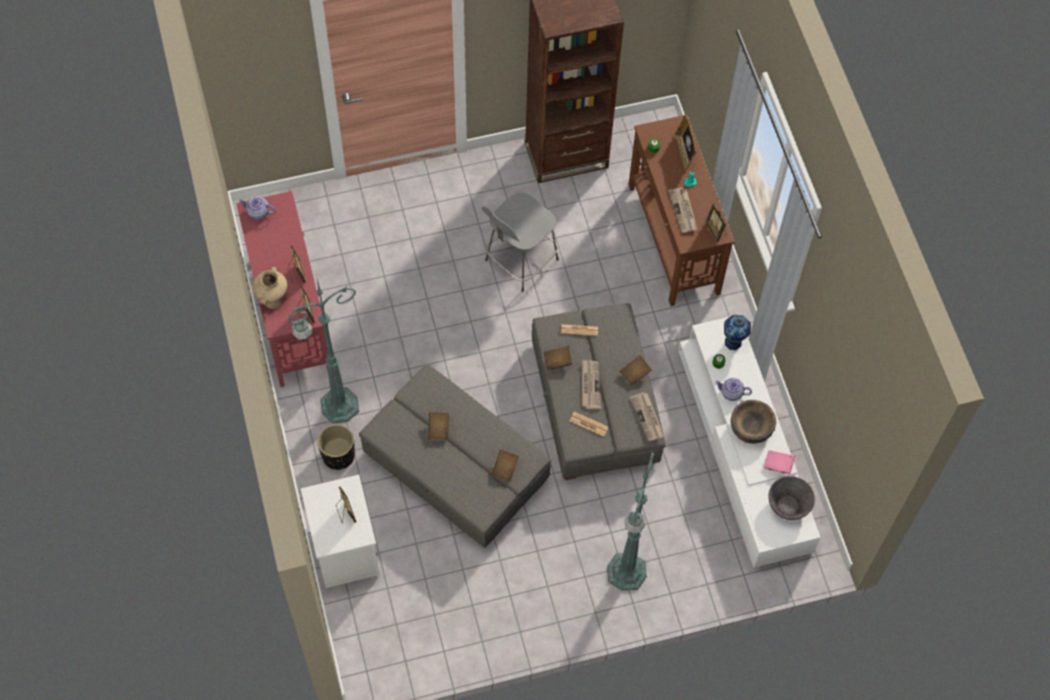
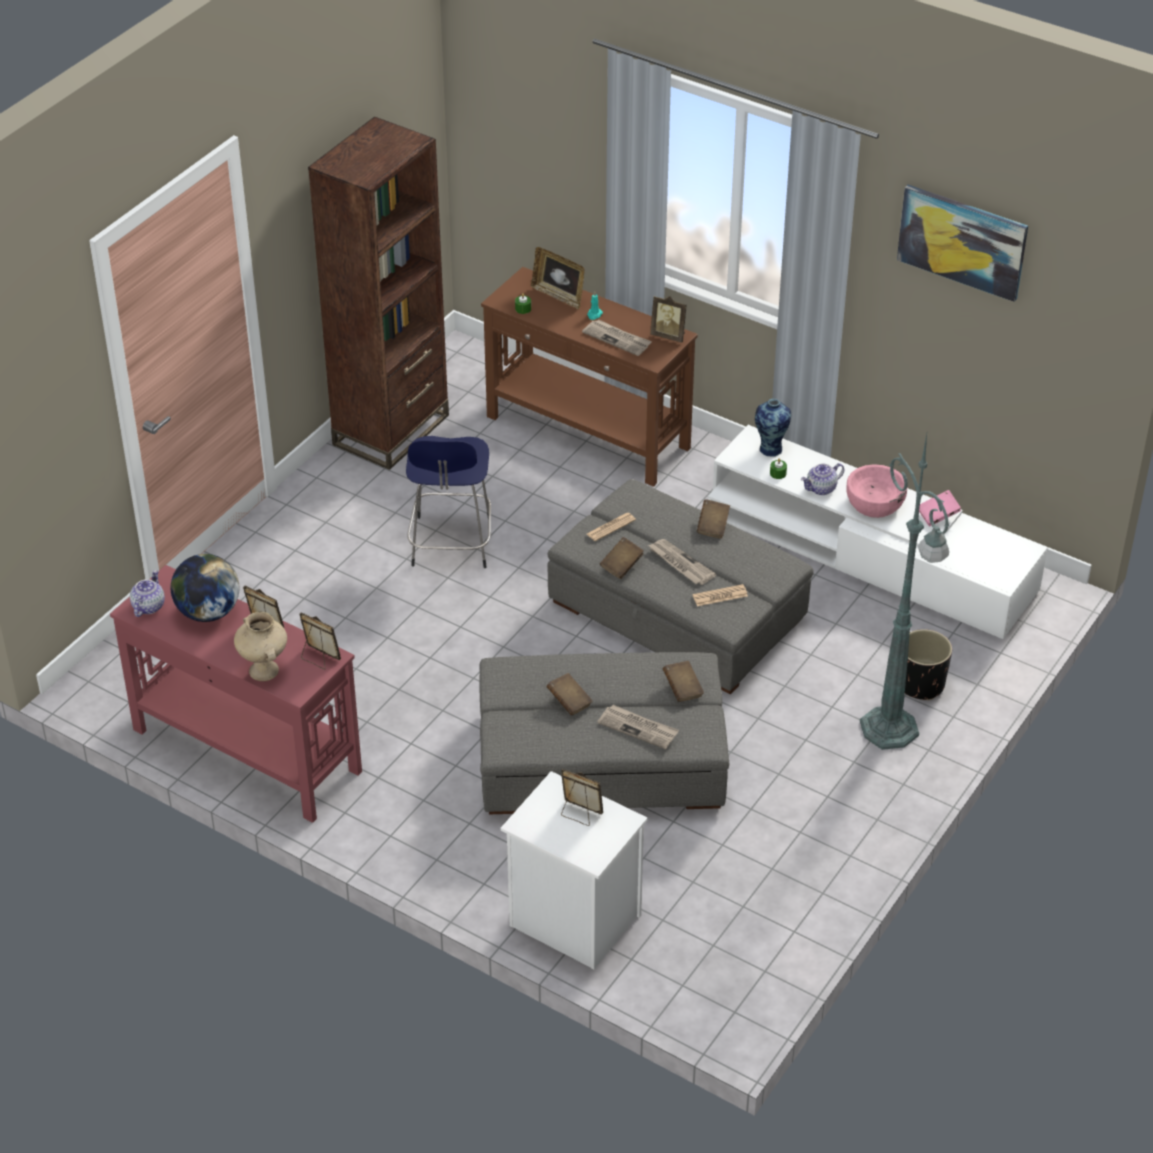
camera: 40 degrees left, 20 degrees down
teapot [238,197,276,219] -> teapot turned 135 degrees clockwise [130,570,165,617]
green floor lamp [288,279,359,424] -> none
black planter [317,424,355,470] -> black planter moved to [905,629,952,700]
grey stool [482,192,559,292] -> blue stool [406,436,491,568]
newspaper [629,392,664,441] -> newspaper moved to [597,705,679,749]
brown bowl [731,400,776,444] -> pink bowl [846,464,907,518]
grey bowl [768,476,815,520] -> none
none -> globe [171,554,239,622]
none -> picture [897,185,1028,302]

